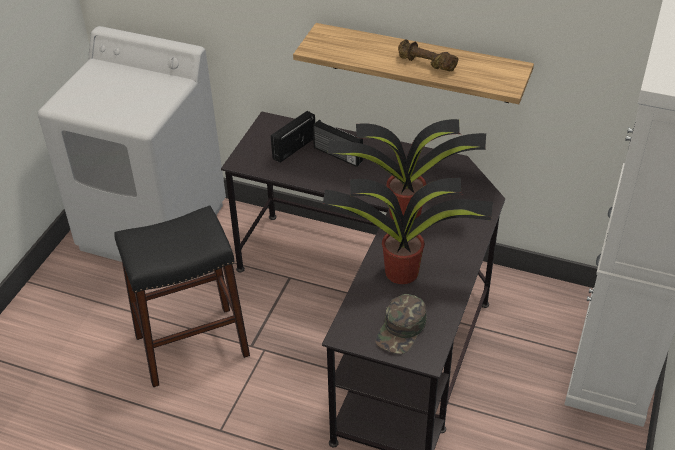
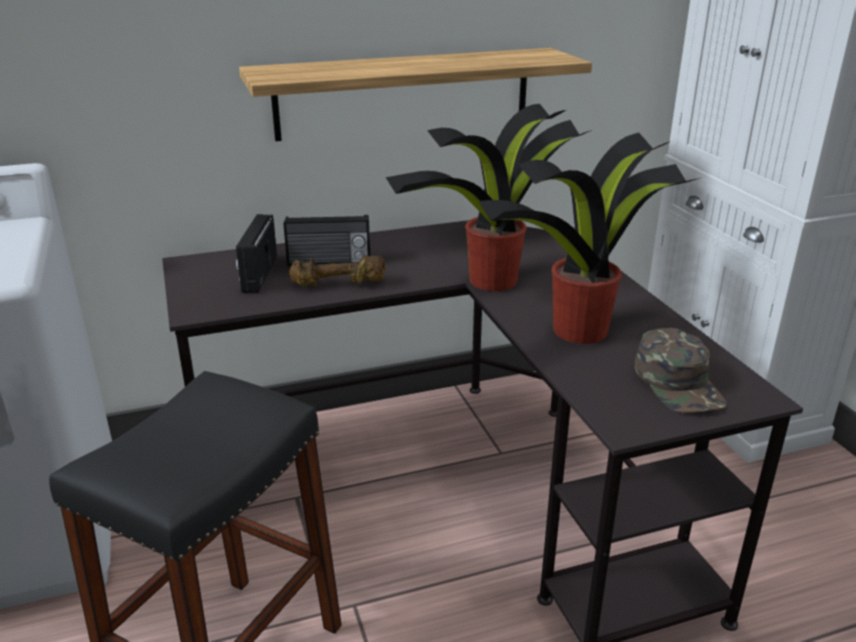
camera: 40 degrees left, 15 degrees down
brown dumbbell [398,40,458,71] -> brown dumbbell moved to [289,255,386,287]

